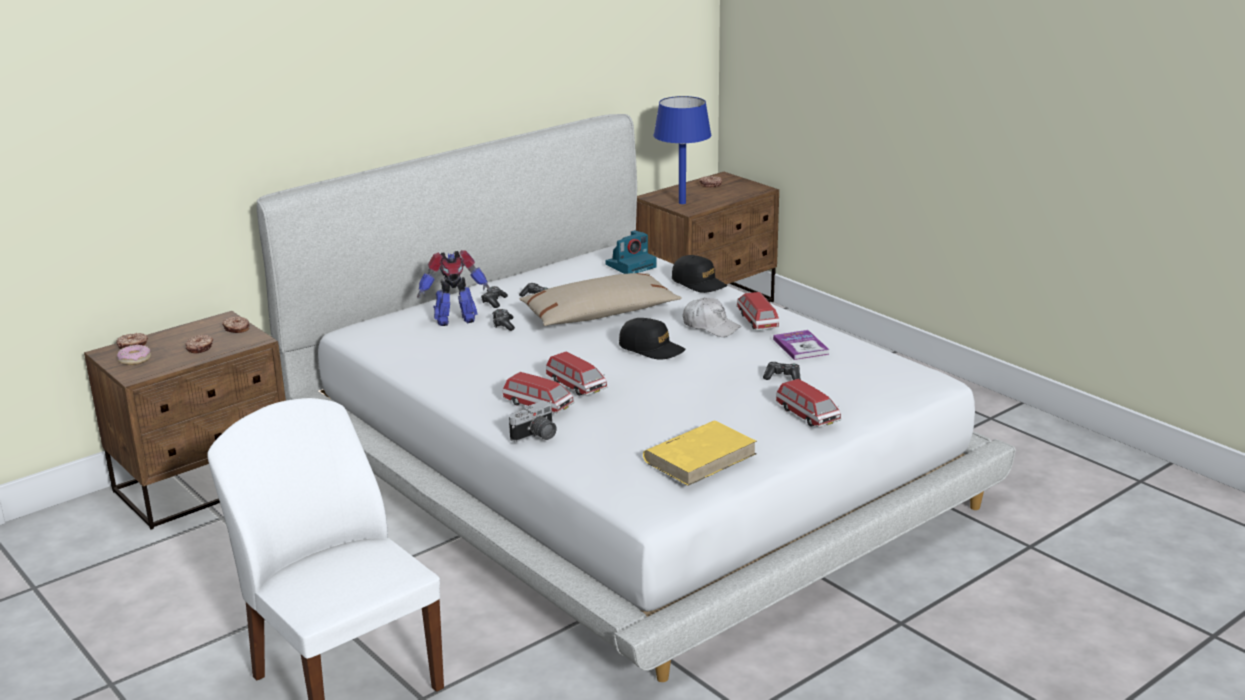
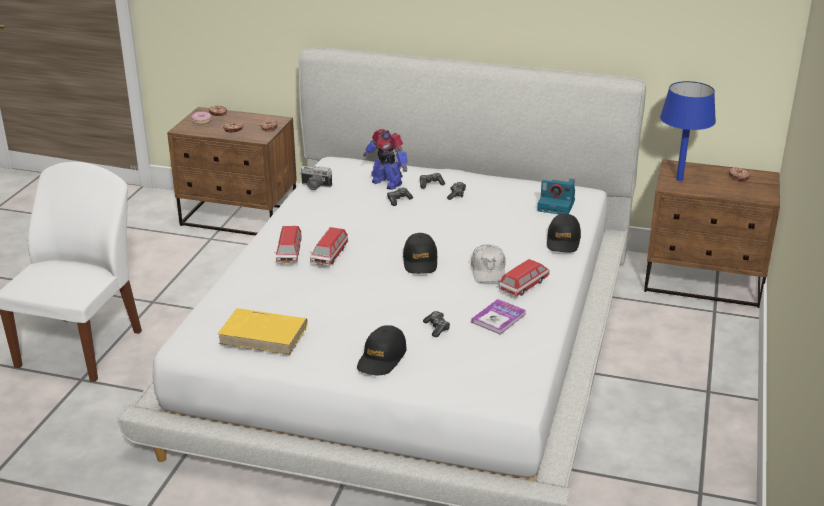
camera: 55 degrees right, 5 degrees up
camera [509,400,557,442] -> camera moved to [301,166,332,190]
beige pillow [520,273,682,326] -> none
toy car [776,379,841,427] -> black cap [357,325,407,375]

